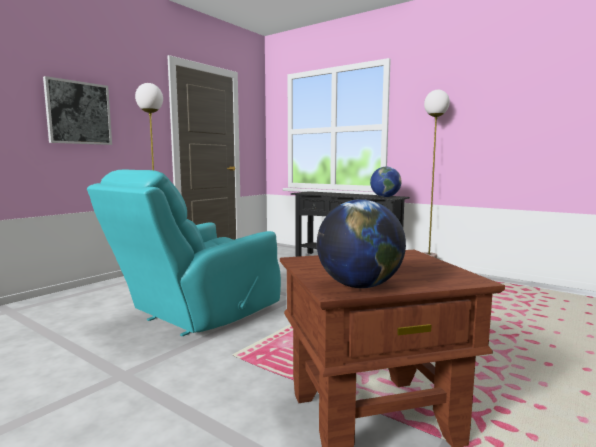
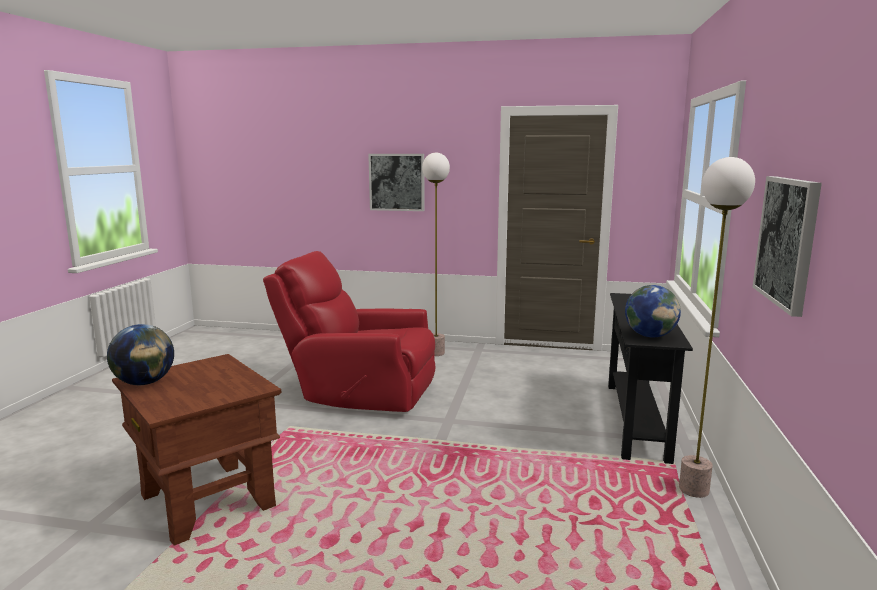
camera: 65 degrees right, 5 degrees up
turquoise armchair [87,170,281,336] -> red armchair [263,251,435,412]
none -> picture [753,176,822,317]

